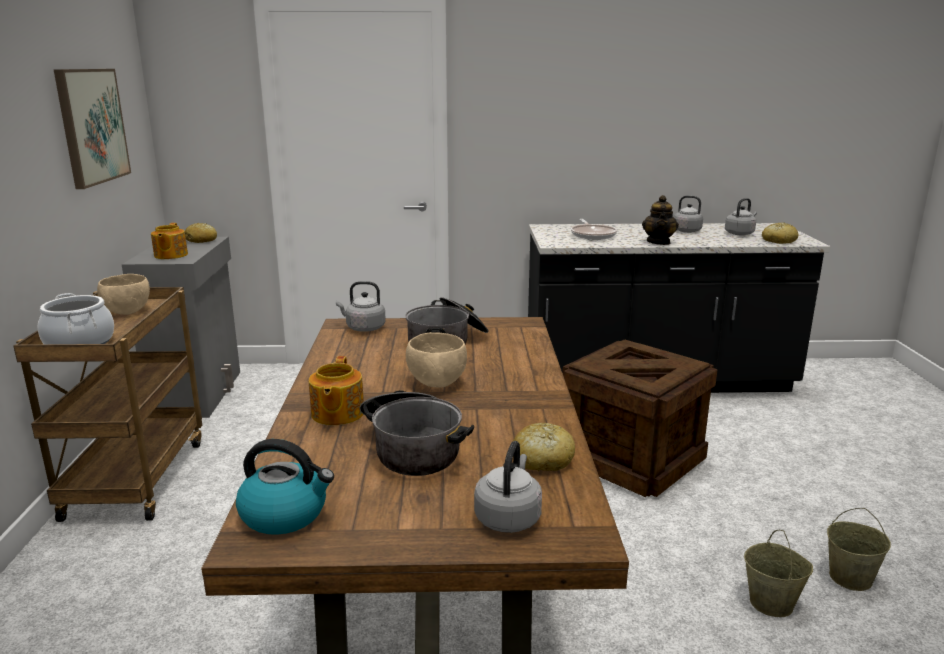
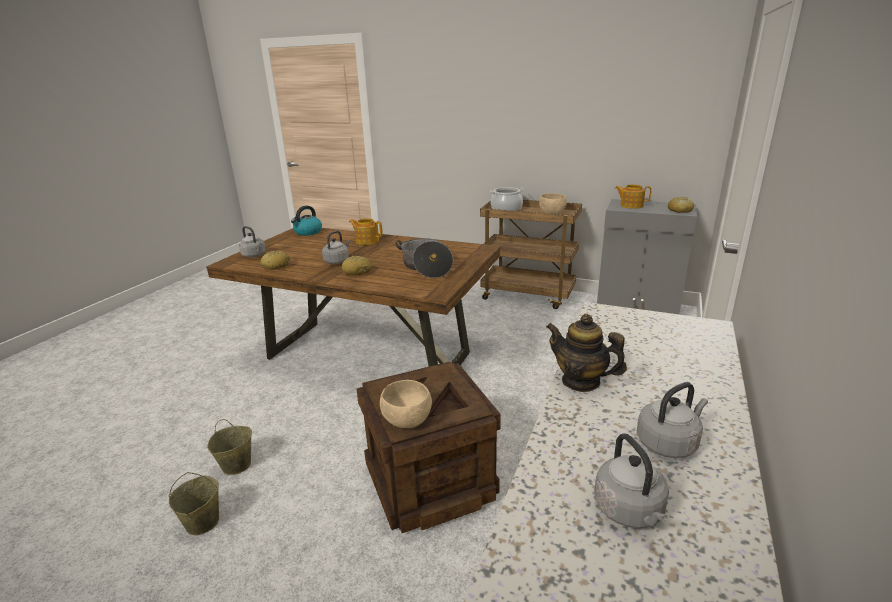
camera: 115 degrees right, 5 degrees up
picture [54,69,131,189] -> none
grey kettle [336,281,386,332] -> grey kettle moved to [322,231,350,264]
cooking pot [360,390,474,476] -> none
beige bowl [406,332,467,388] -> beige bowl moved to [380,380,432,428]
frying pan [571,219,617,240] -> none
bread [762,222,798,244] -> bread moved to [342,256,371,276]

